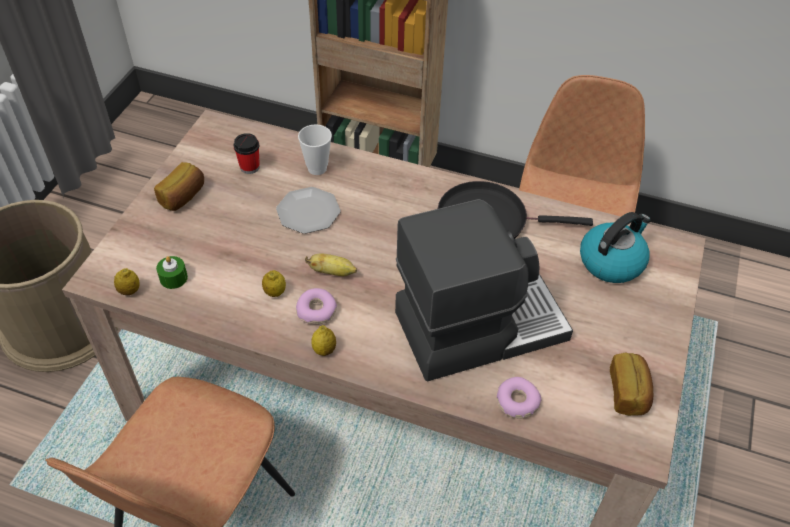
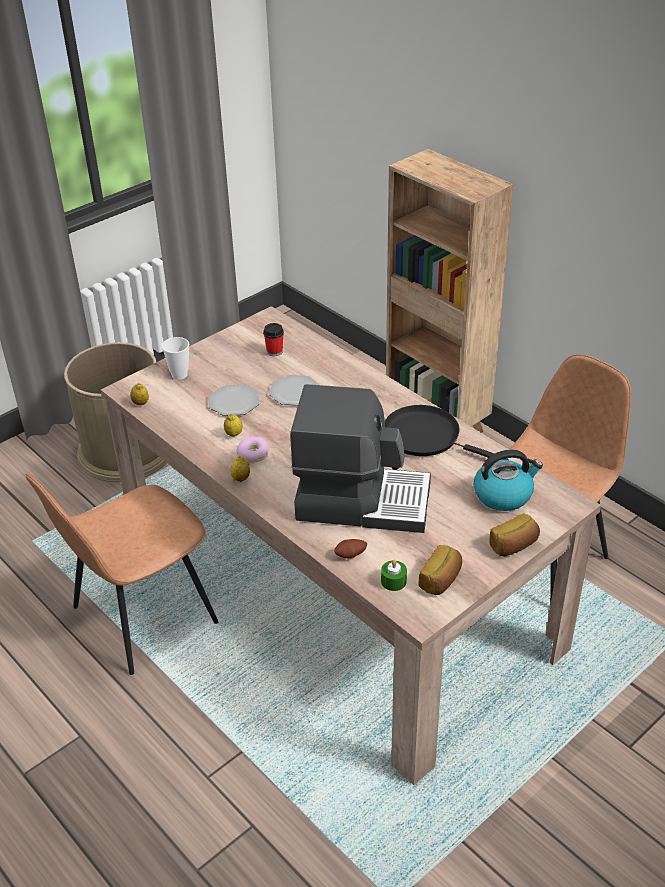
camera: 30 degrees right, 10 degrees down
bread [154,162,204,211] -> bread moved to [489,513,540,557]
green candle [156,256,188,289] -> green candle moved to [381,560,407,591]
cup [298,124,332,175] -> cup moved to [162,337,189,380]
banana [305,253,357,276] -> none
donut [497,377,541,419] -> potato [334,539,367,558]
none -> plate [209,384,259,416]

